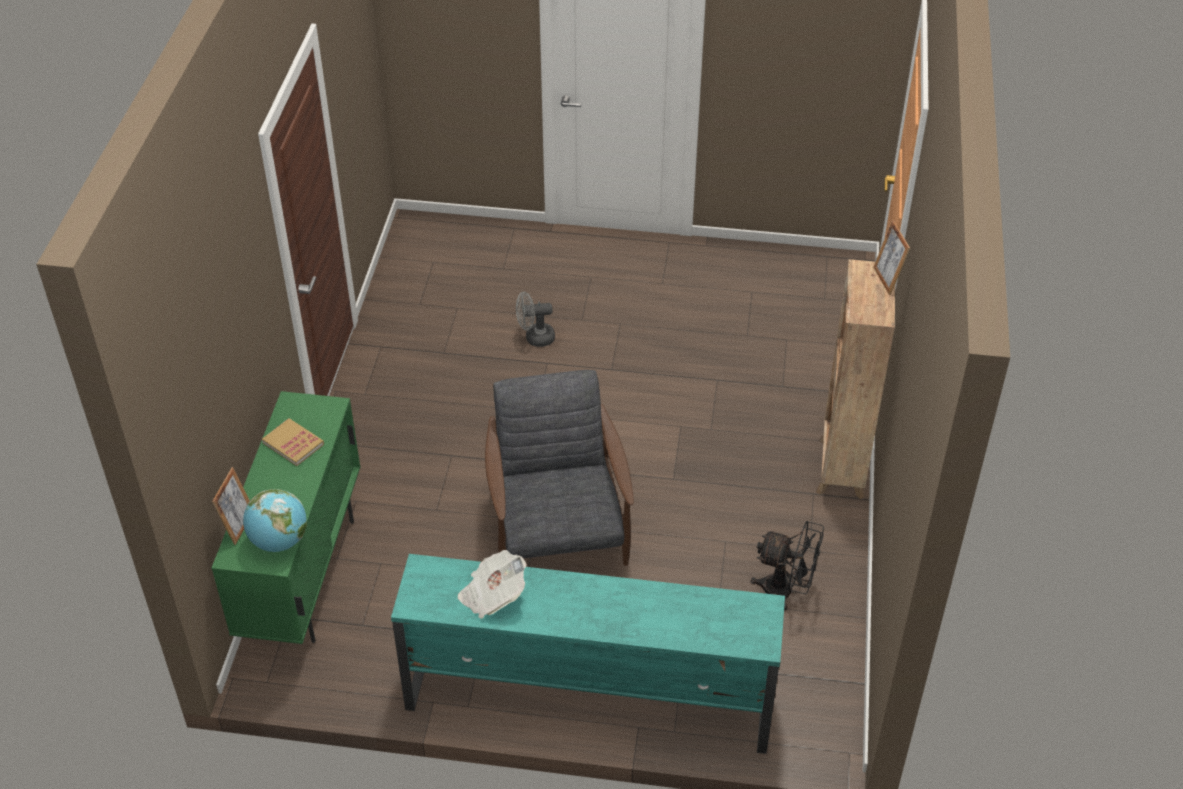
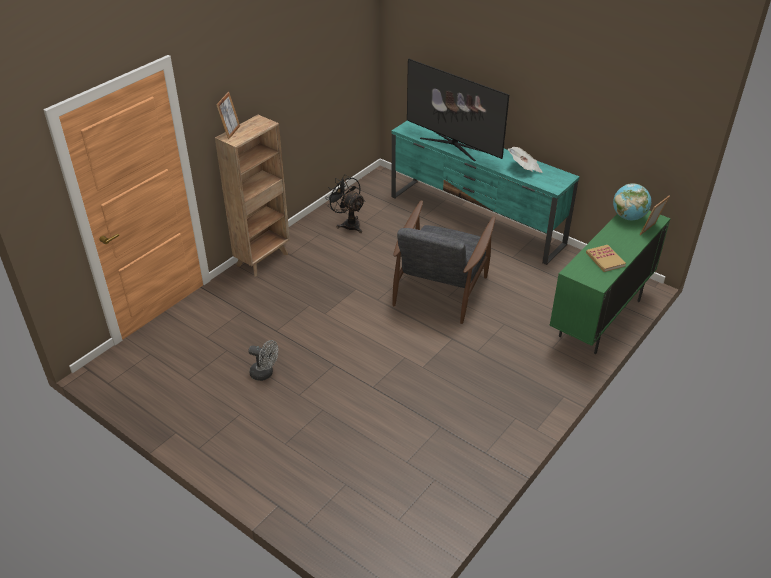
camera: 150 degrees left, 5 degrees down
grey fan [516,292,555,347] -> grey fan moved to [248,340,278,381]
none -> television [407,59,509,161]

